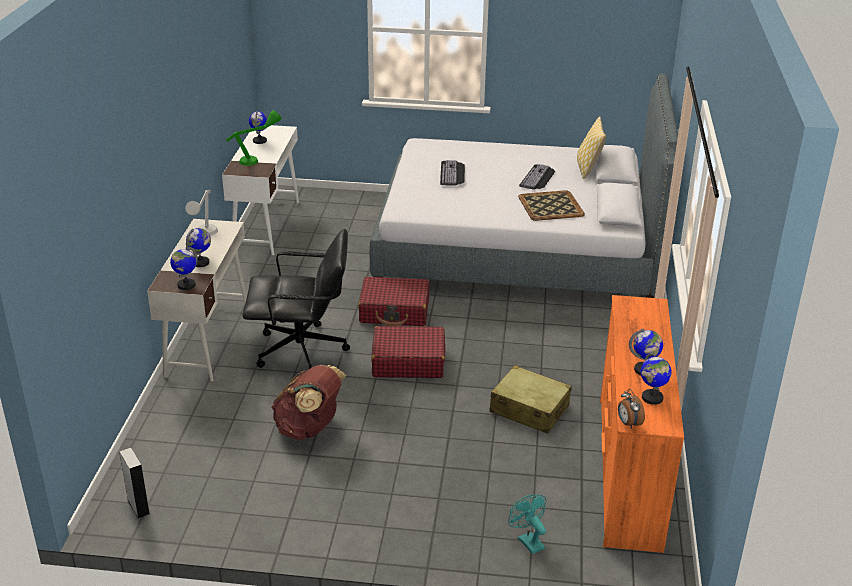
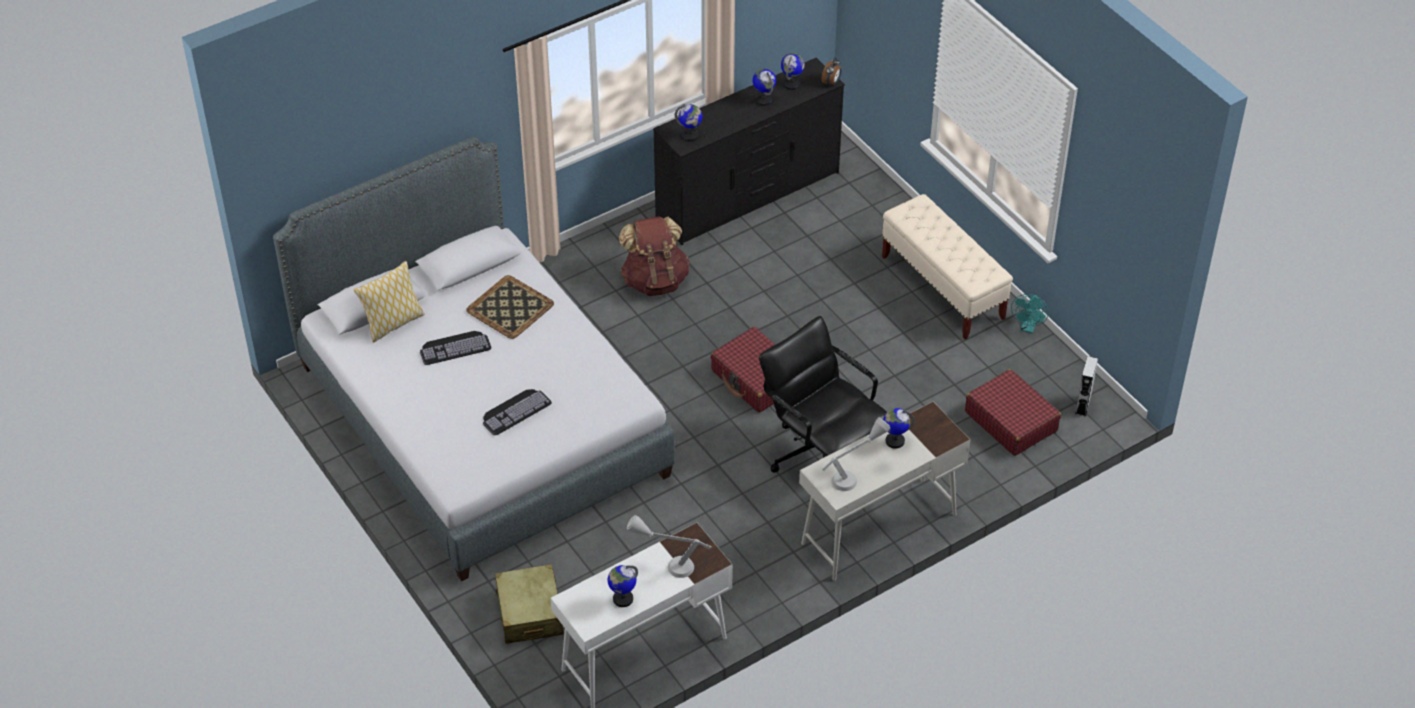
camera: 130 degrees left, 15 degrees up
globe [170,246,198,290] -> globe moved to [675,104,702,141]
green table lamp [226,110,282,166] -> grey table lamp [627,515,711,578]
brown backpack [271,365,346,440] -> brown backpack moved to [619,216,690,296]
red suitcase [358,277,429,326] -> red suitcase moved to [965,369,1061,456]
beige suitcase [489,365,572,434] -> beige suitcase moved to [495,564,564,644]
turquoise fan [508,495,546,554] -> turquoise fan moved to [1011,294,1049,334]
orange dresser [600,295,684,553] -> black dresser [653,58,845,245]
none -> beige bench [882,194,1013,339]

